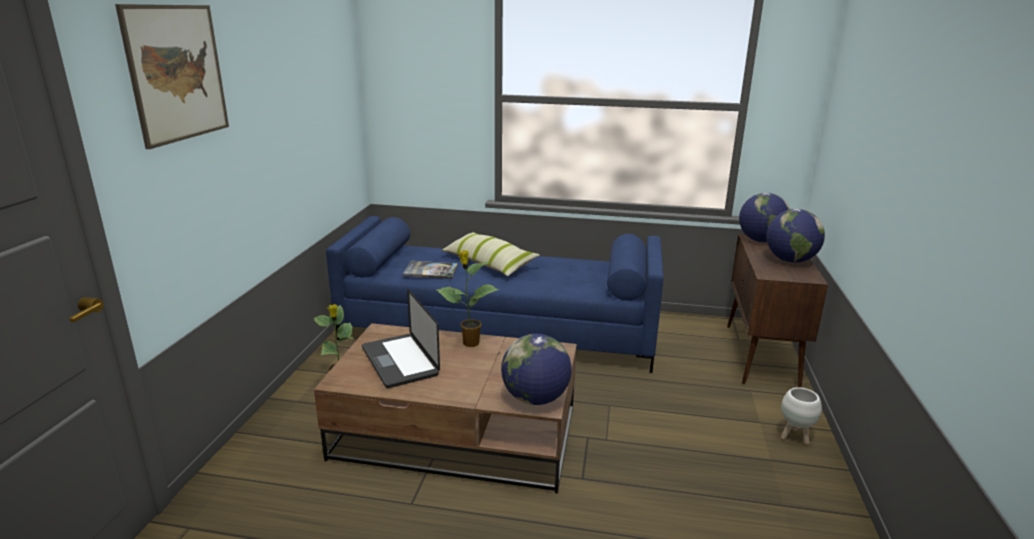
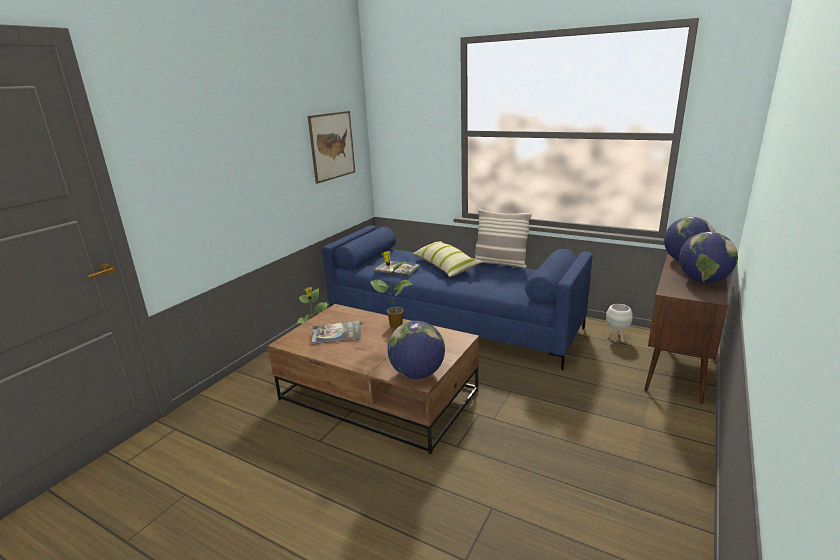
camera: 20 degrees right, 0 degrees up
picture [115,4,229,149] -> picture moved to [308,111,355,184]
laptop [362,289,440,388] -> book [311,320,361,345]
white planter [781,387,822,445] -> white planter moved to [606,304,633,342]
none -> pillow [475,209,532,268]

